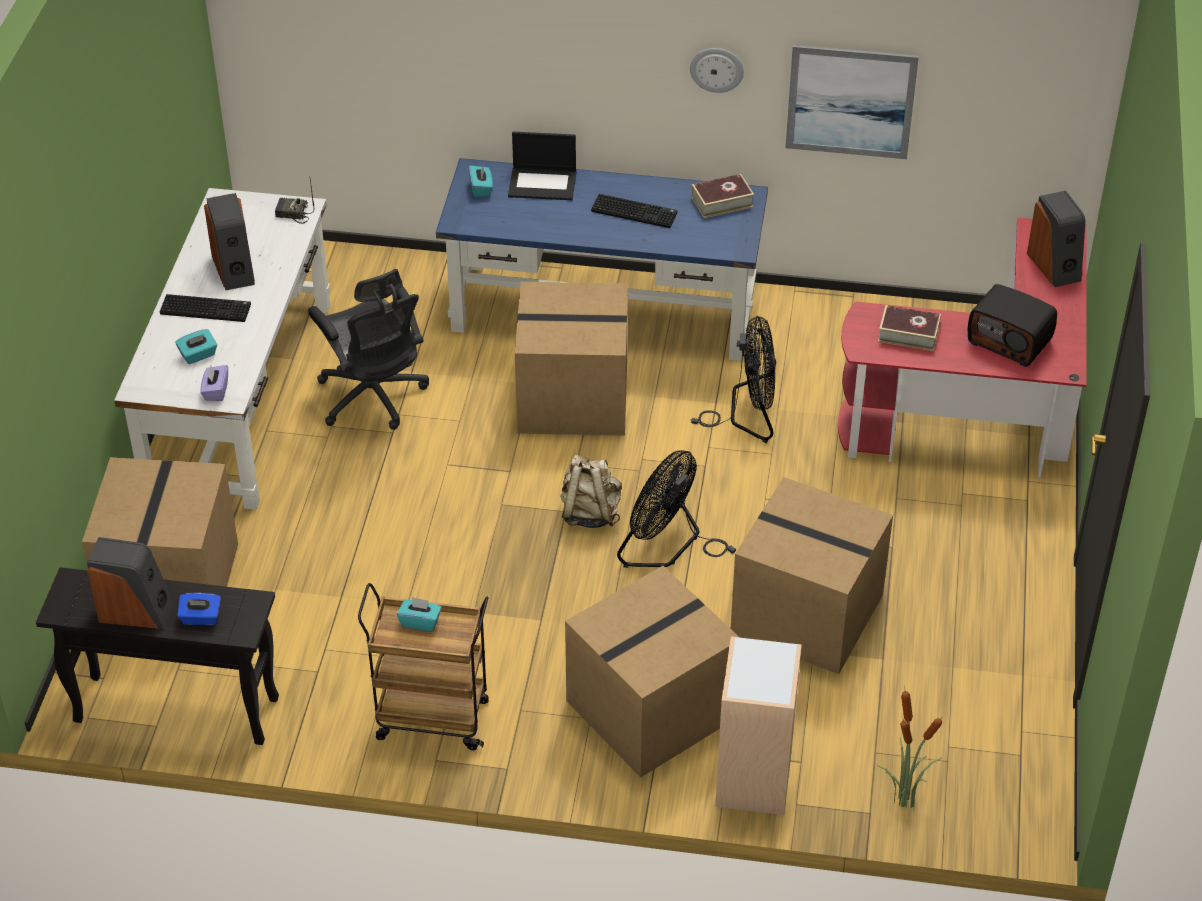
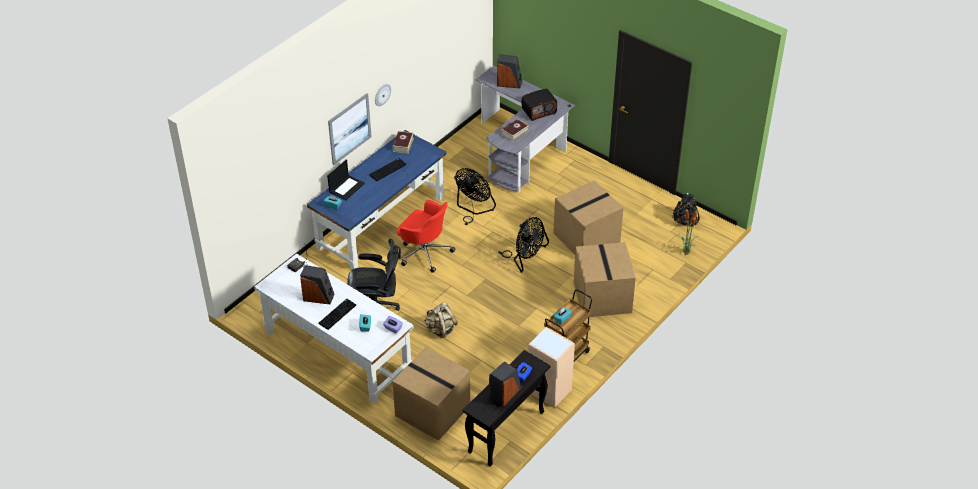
camera: 60 degrees left, 0 degrees up
cardboard box [515,282,628,436] -> red office chair [397,200,455,273]
beige backpack [560,455,622,528] -> beige backpack moved to [424,302,458,339]
black fan [617,450,736,568] -> black fan turned 120 degrees counterclockwise [498,217,549,273]
bookcase [715,636,802,815] -> bookcase moved to [528,327,575,408]
picture [786,45,919,159] -> picture moved to [328,93,372,165]
red desk [838,217,1087,478] -> grey desk [476,66,575,193]
none -> black backpack [673,193,700,225]

